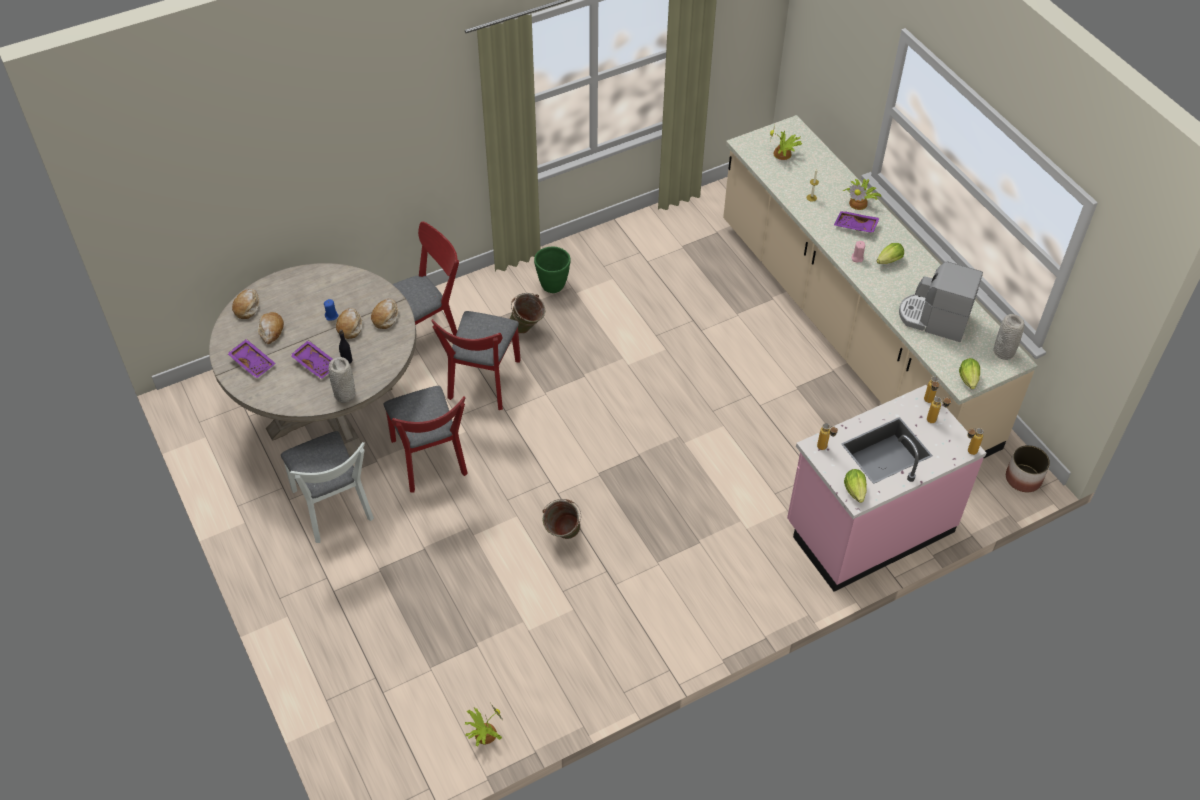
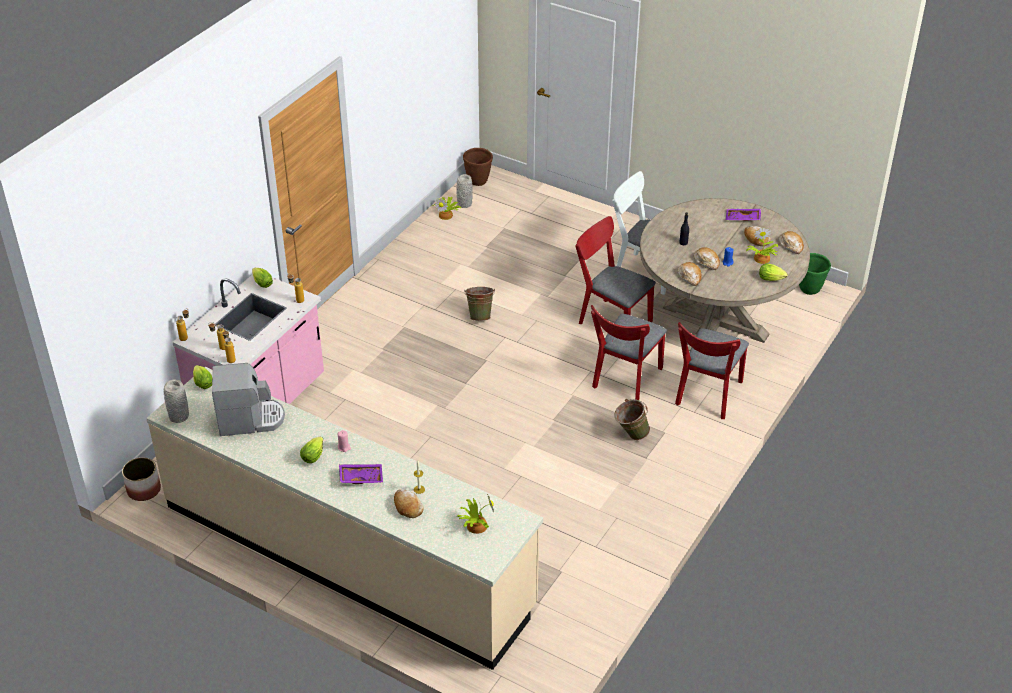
camera: 150 degrees right, 10 degrees down
purple tray [290,340,332,379] -> none
grey vase [328,357,356,403] -> grey vase moved to [456,174,473,208]
red chair [431,311,521,410] -> red chair turned 135 degrees counterclockwise [591,305,667,400]
green planter [534,247,570,293] -> green planter moved to [799,253,831,295]
potted plant [843,179,881,210] -> potted plant moved to [746,227,778,264]
none -> bread [394,489,424,518]
none -> brown planter [463,148,493,186]
none -> lettuce [759,263,788,281]

